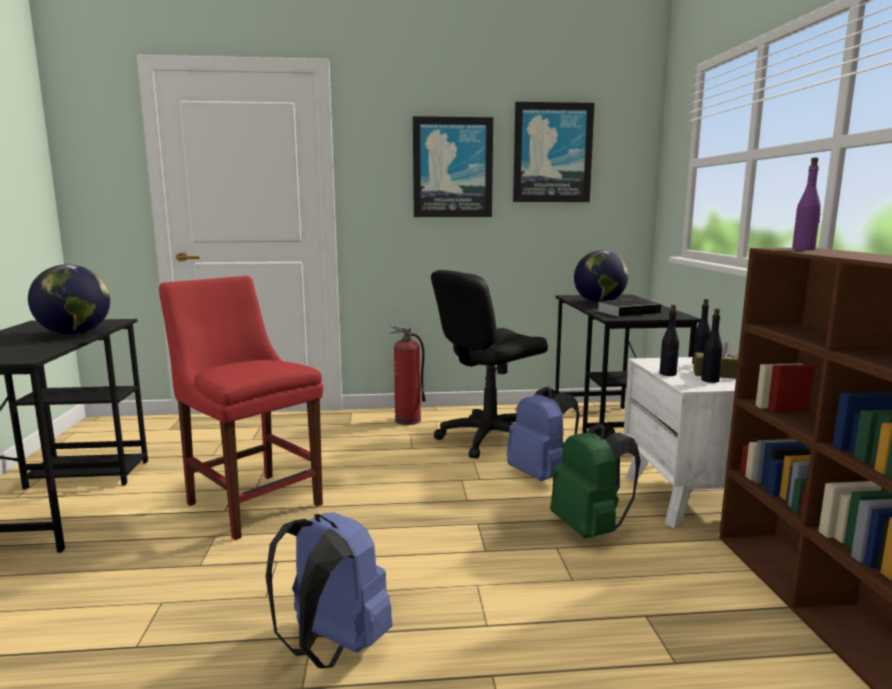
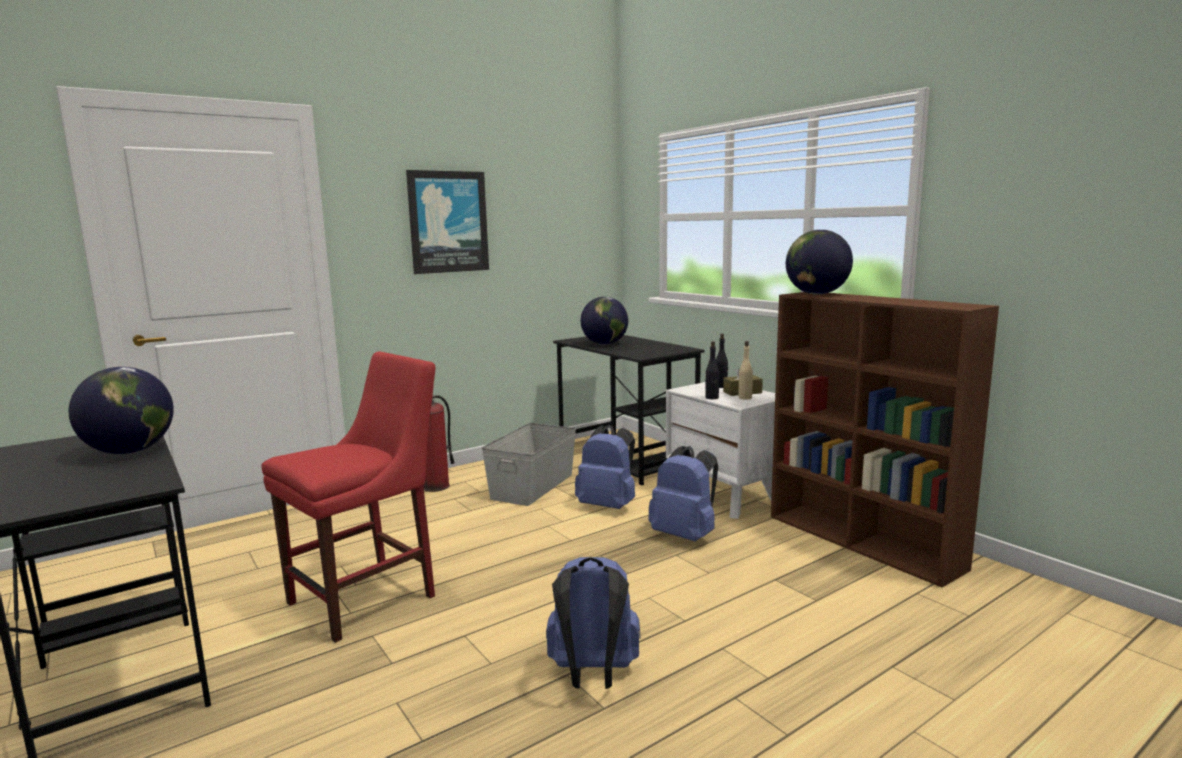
camera: 30 degrees left, 0 degrees up
red chair [159,276,323,540] -> red chair turned 120 degrees clockwise [262,352,435,643]
black office chair [431,270,548,459] -> grey storage box [482,423,576,506]
picture [513,102,595,202] -> none
green backpack [550,423,641,538] -> blue backpack [648,446,718,541]
book [598,299,661,317] -> none
black bottle [701,308,723,383] -> beige bottle [738,341,753,400]
purple bottle [792,158,821,250] -> globe [786,230,853,295]

